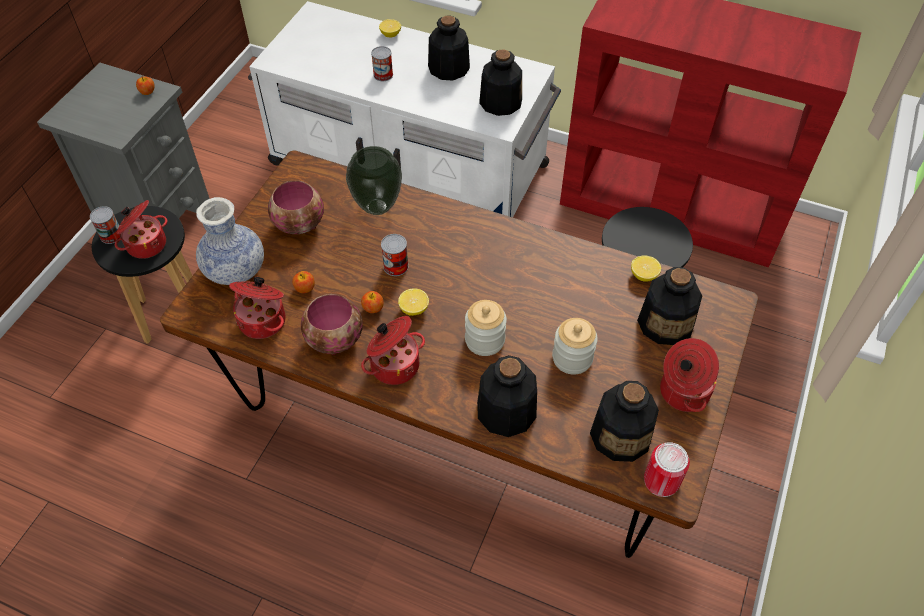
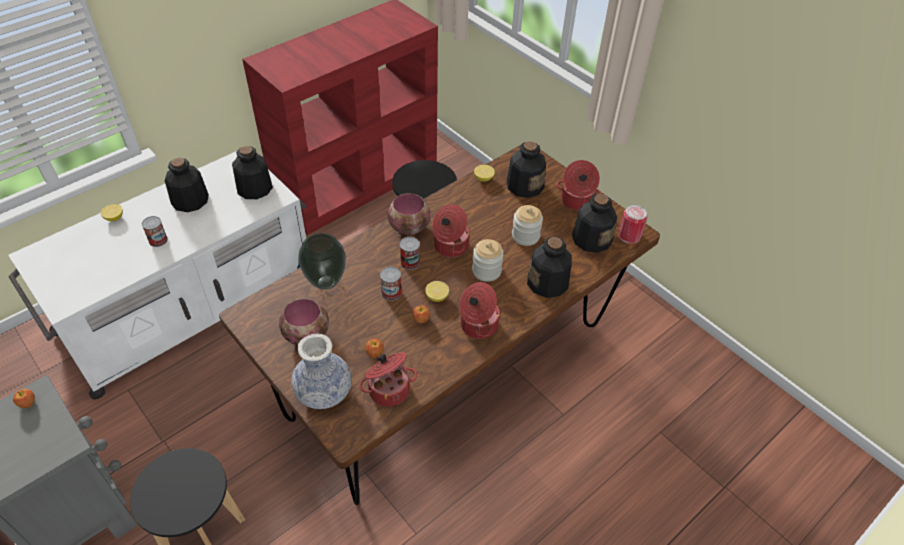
camera: 65 degrees left, 5 degrees down
can [90,206,120,244] -> can moved to [400,237,420,270]
cooking pot [115,200,167,259] -> cooking pot moved to [432,204,470,257]
bowl [301,294,363,355] -> bowl moved to [388,193,430,235]

